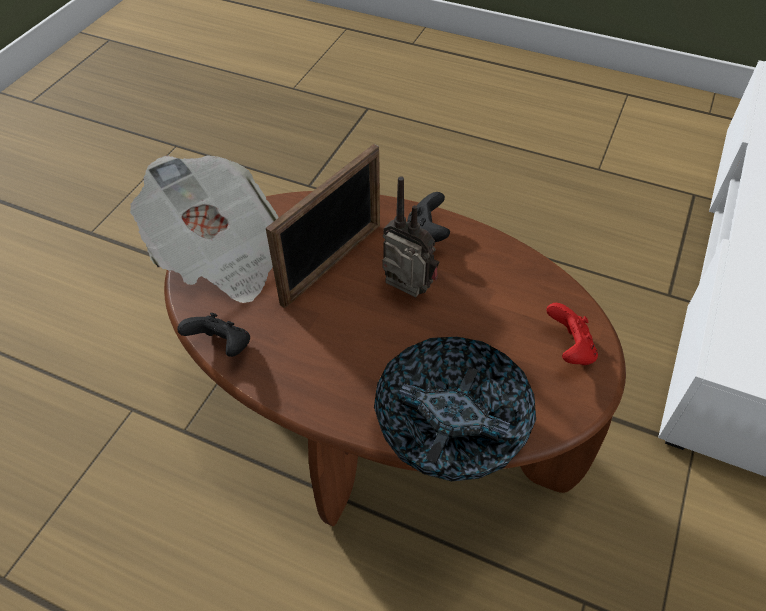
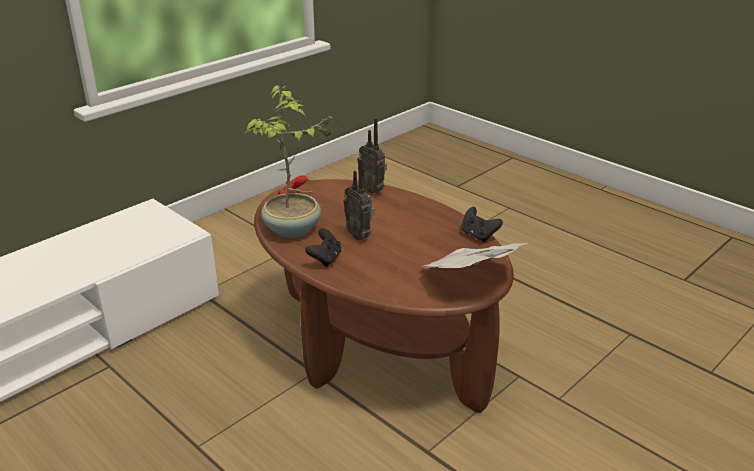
camera: 160 degrees left, 20 degrees down
picture frame [266,144,380,308] -> none
bowl [374,337,536,482] -> radio [357,118,387,194]
none -> potted plant [245,85,336,238]

